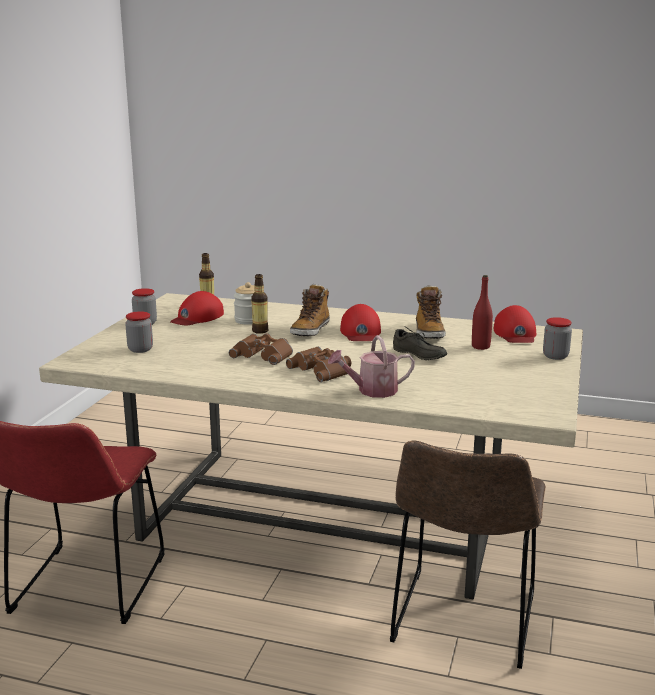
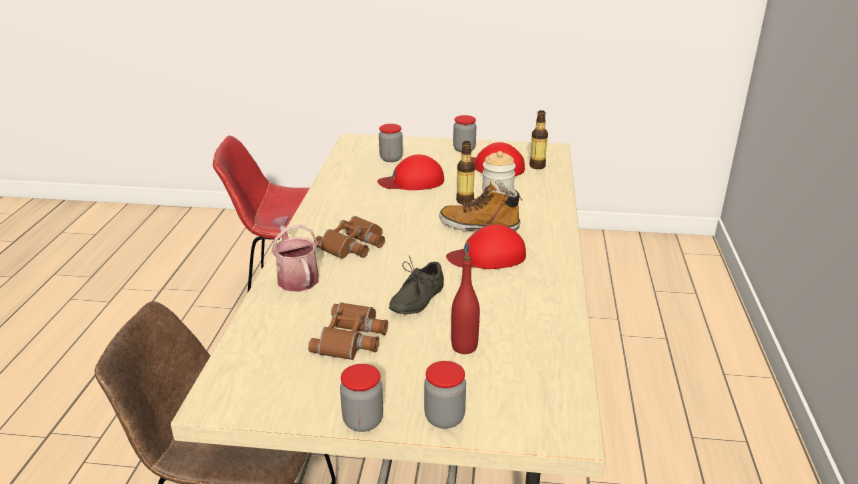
camera: 80 degrees right, 10 degrees up
brown binoculars [229,333,293,365] -> brown binoculars moved to [308,302,388,360]
boot [416,285,446,339] -> none
red cap [494,305,536,343] -> red cap moved to [377,154,444,190]
none -> jar [340,364,383,432]

